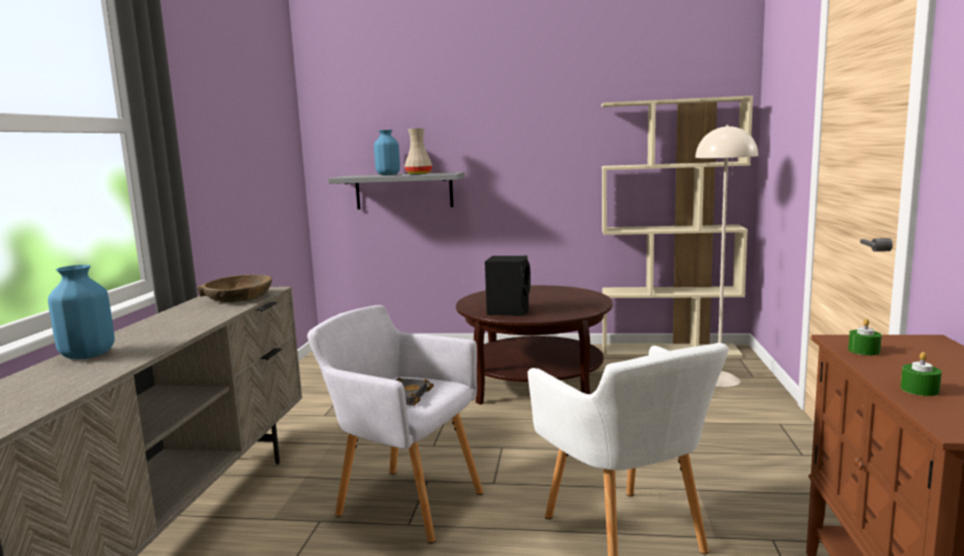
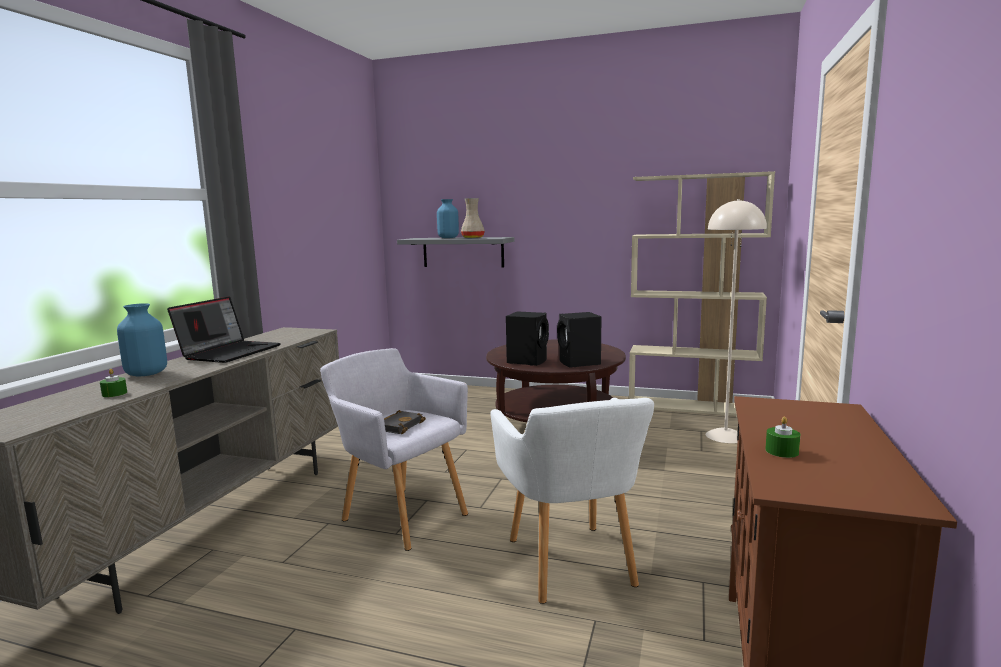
camera: 10 degrees right, 0 degrees up
brown bowl [197,275,272,302] -> none
green candle [848,319,882,355] -> green candle moved to [100,369,127,397]
none -> laptop [167,297,281,363]
none -> black speaker [557,312,601,368]

